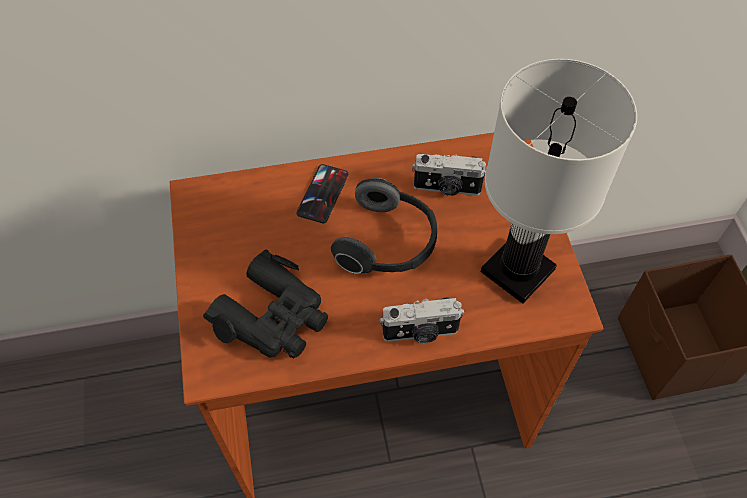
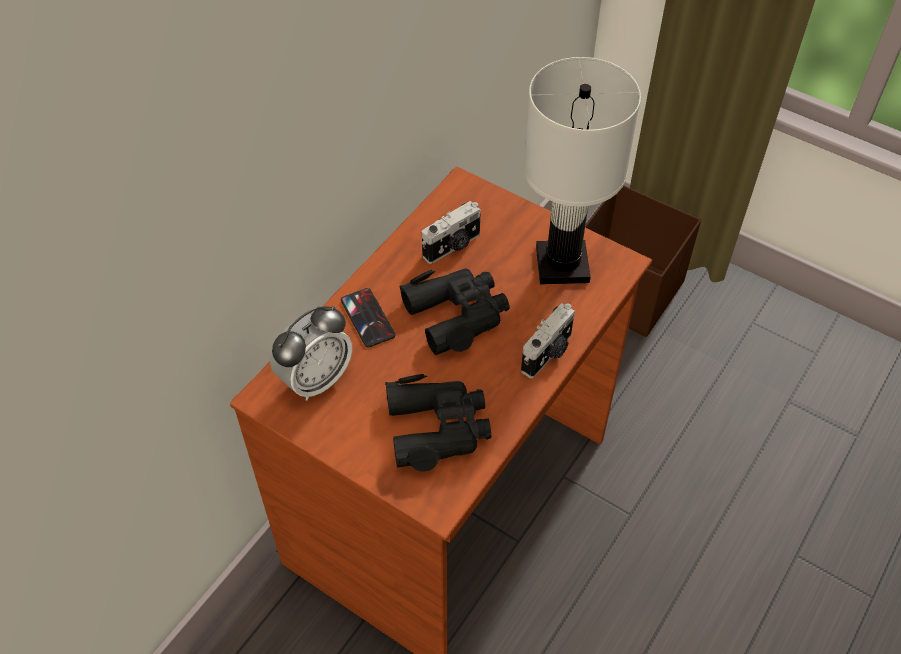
camera: 45 degrees left, 5 degrees down
headphones [331,178,437,274] -> black binoculars [399,268,510,355]
none -> alarm clock [270,306,352,401]

